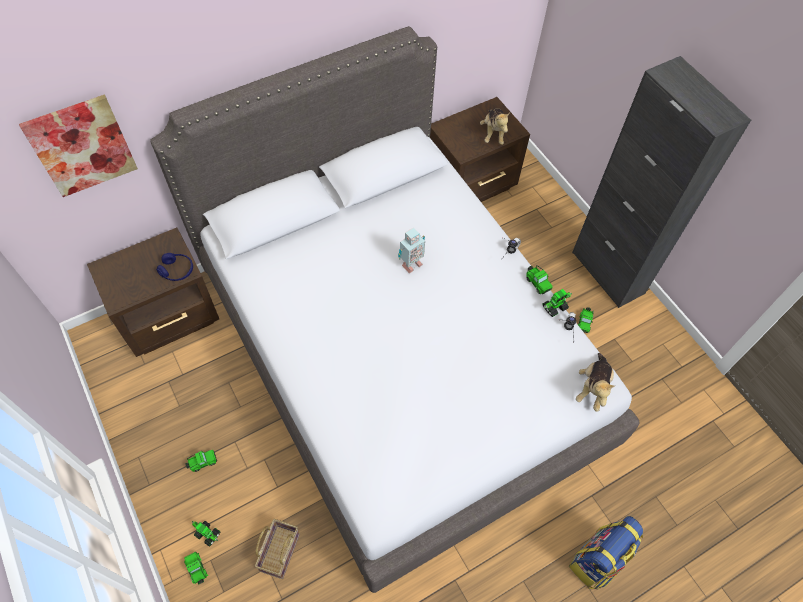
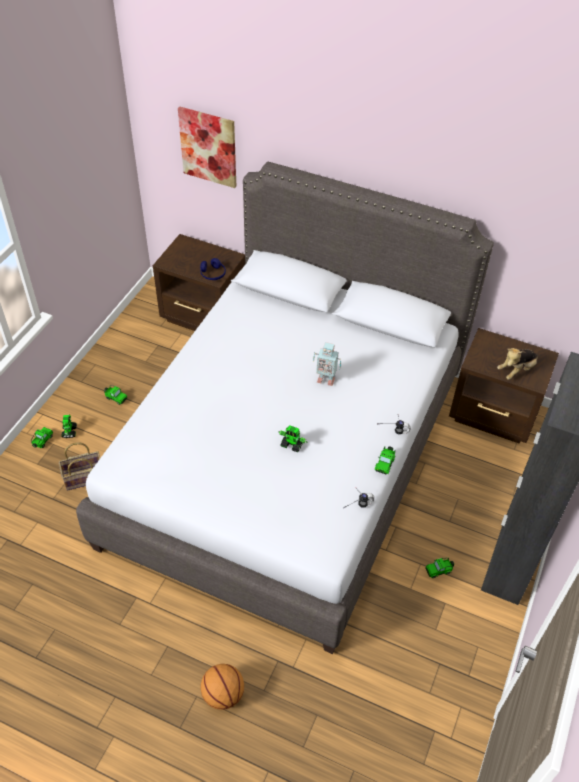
camera: 55 degrees right, 10 degrees down
toy robot [543,289,572,317] -> toy robot moved to [278,425,307,452]
backpack [569,516,643,589] -> basketball [201,664,244,710]
plush toy [576,353,616,412] -> none

